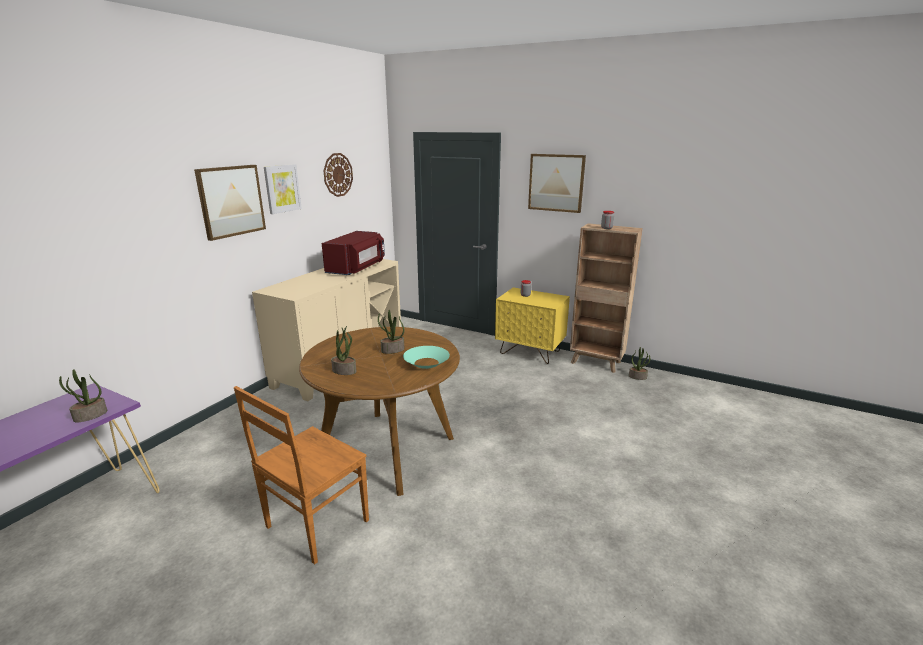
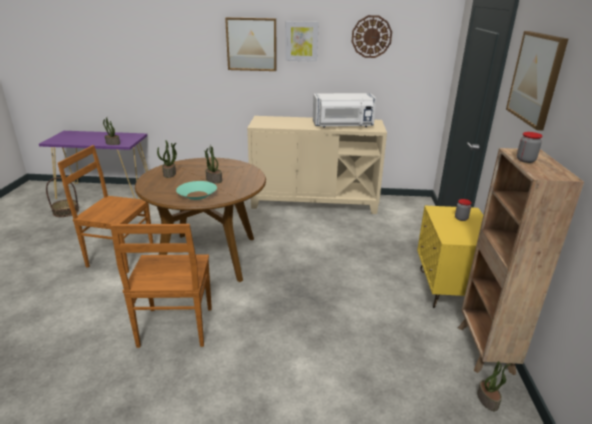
camera: 65 degrees right, 5 degrees up
red microwave [322,231,385,275] -> white microwave [313,93,376,128]
none -> basket [46,177,79,217]
none -> brown chair [110,224,212,348]

